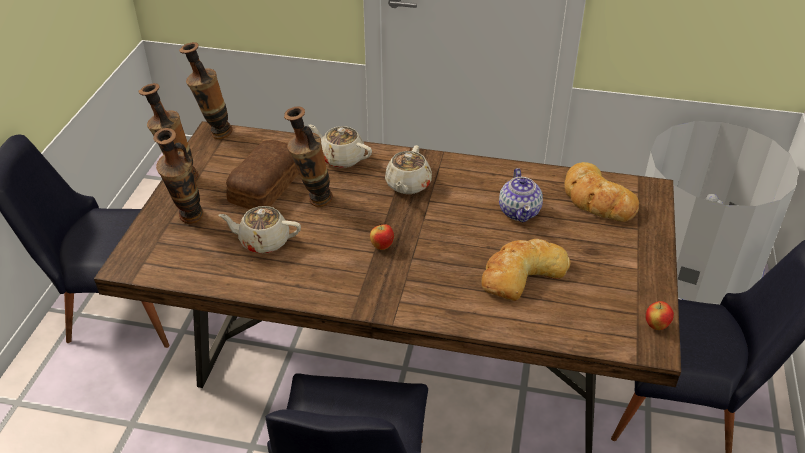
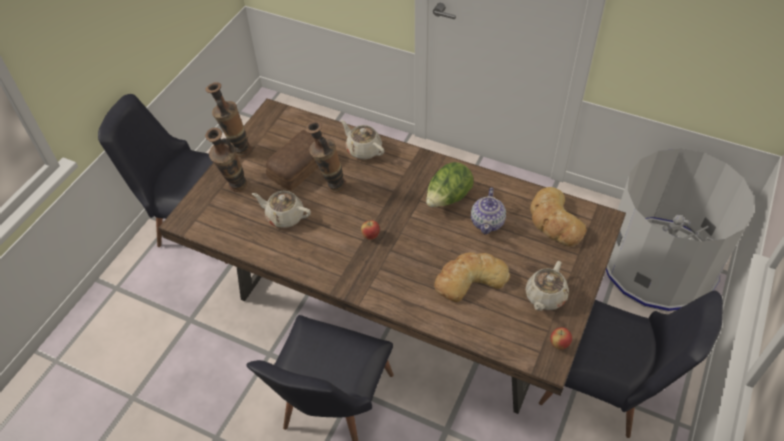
camera: 15 degrees right, 10 degrees up
vase [179,42,233,139] -> none
beige teapot [385,145,432,194] -> beige teapot moved to [525,261,569,311]
none -> lettuce [426,162,474,207]

